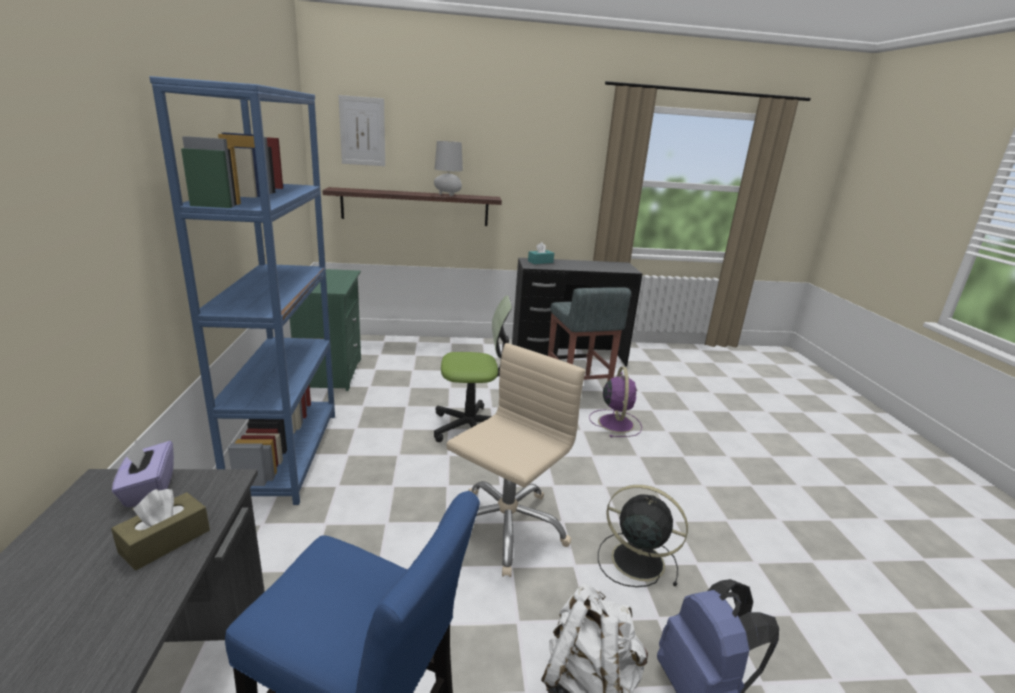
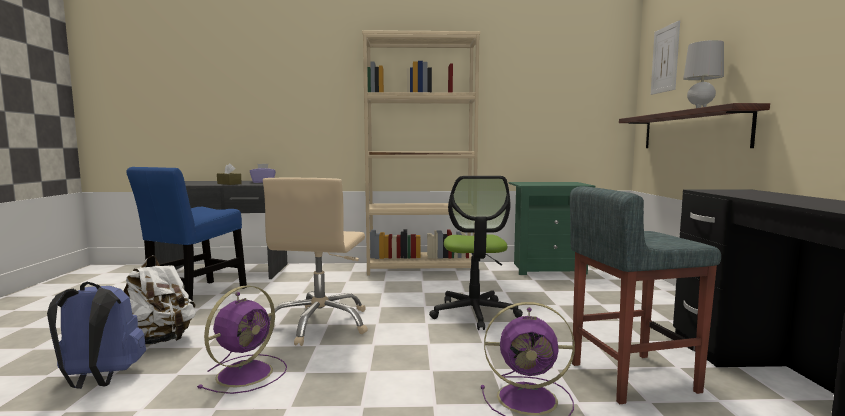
camera: 95 degrees right, 15 degrees down
blue bookcase [149,76,335,505] -> beige bookcase [362,30,480,276]
beige office chair [446,343,585,577] -> beige office chair turned 60 degrees clockwise [263,178,368,346]
turquoise tissue box [528,242,554,264] -> none
black fan [598,485,688,587] -> purple fan [197,285,287,394]

